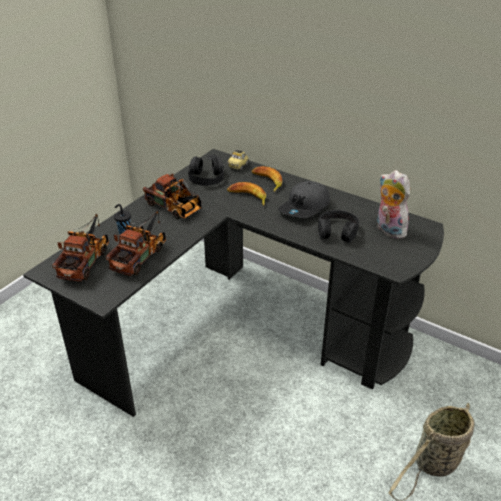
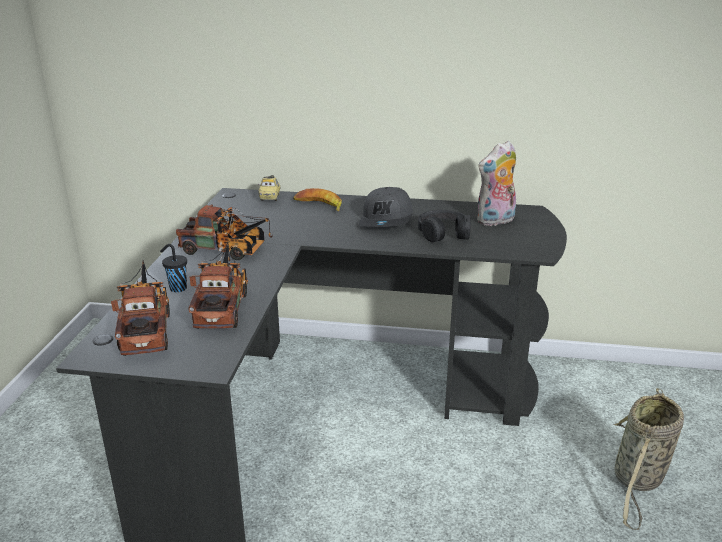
camera: 25 degrees left, 10 degrees down
black headphones [188,156,224,186] -> none
banana [227,182,266,206] -> none
plush toy [377,170,410,239] -> plush toy turned 60 degrees counterclockwise [477,141,516,226]

